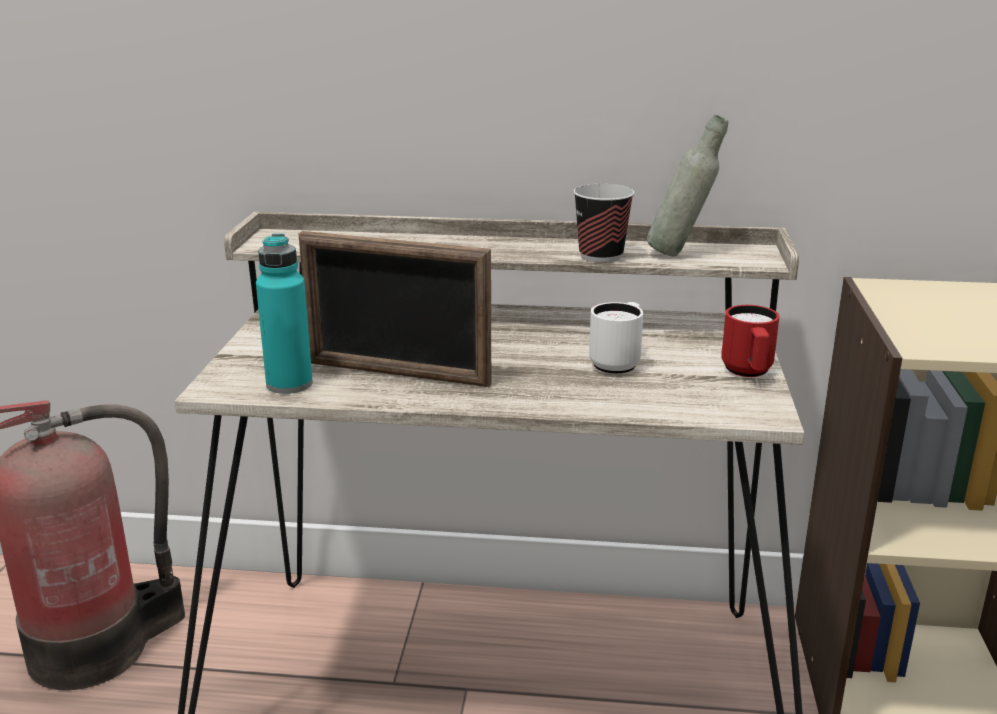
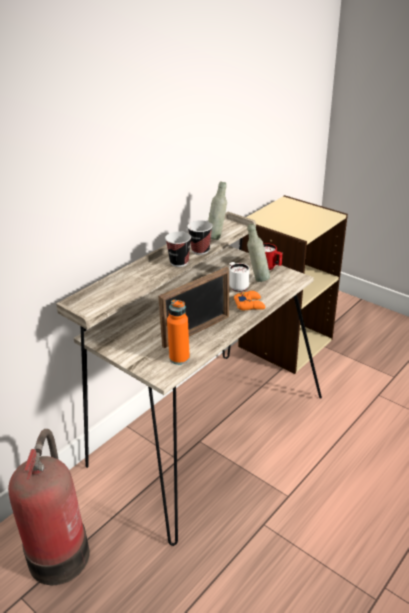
camera: 55 degrees left, 10 degrees up
turquoise bottle [256,234,313,394] -> orange bottle [167,299,190,365]
none -> cup [165,231,191,267]
none -> orange game controller [234,291,266,310]
none -> grey bottle [247,224,270,282]

